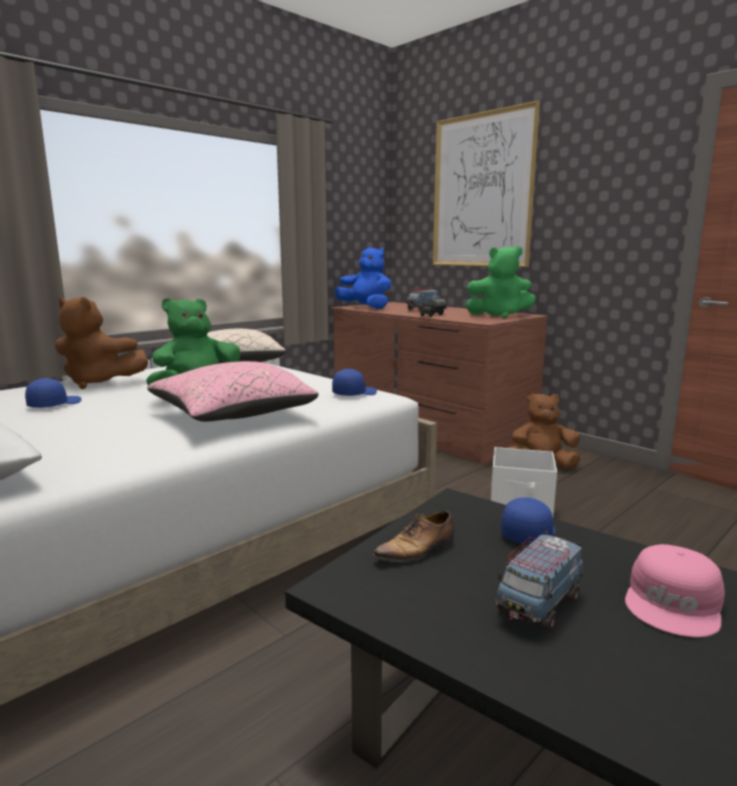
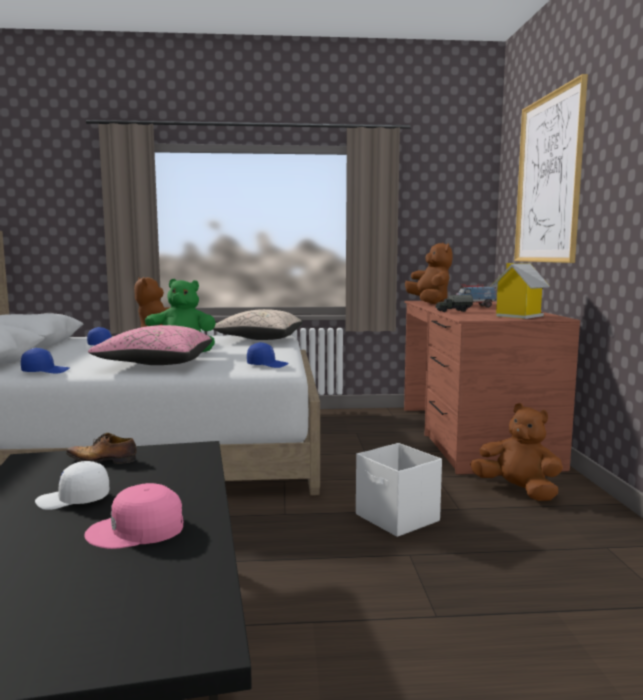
camera: 40 degrees right, 5 degrees down
blue plush toy [334,247,391,309] -> brown plush toy [405,243,453,304]
green plush toy [466,246,536,318] -> toy house [490,263,550,319]
toy truck [495,531,583,632] -> white cap [35,461,109,510]
blue cap [501,497,555,545] -> blue cap moved to [21,348,69,373]

